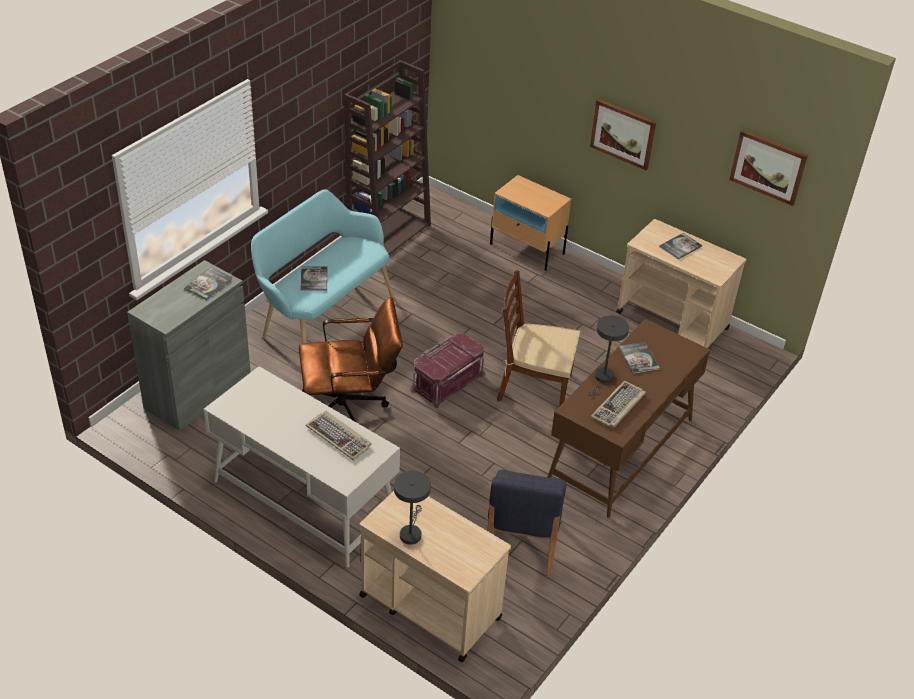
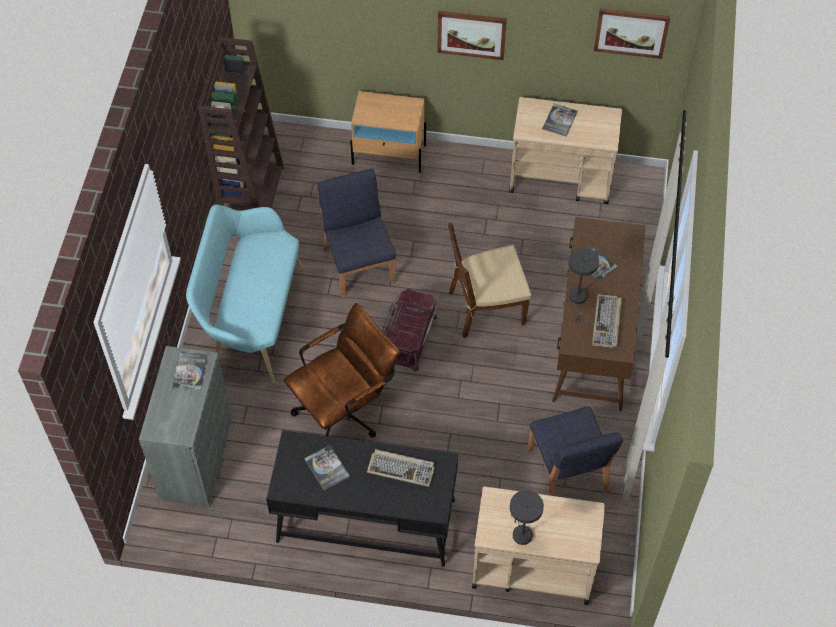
camera: 25 degrees left, 15 degrees up
white desk [204,366,400,567] -> black desk [266,430,458,567]
book [300,266,328,291] -> book moved to [304,445,350,491]
none -> blue chair [318,168,396,297]

